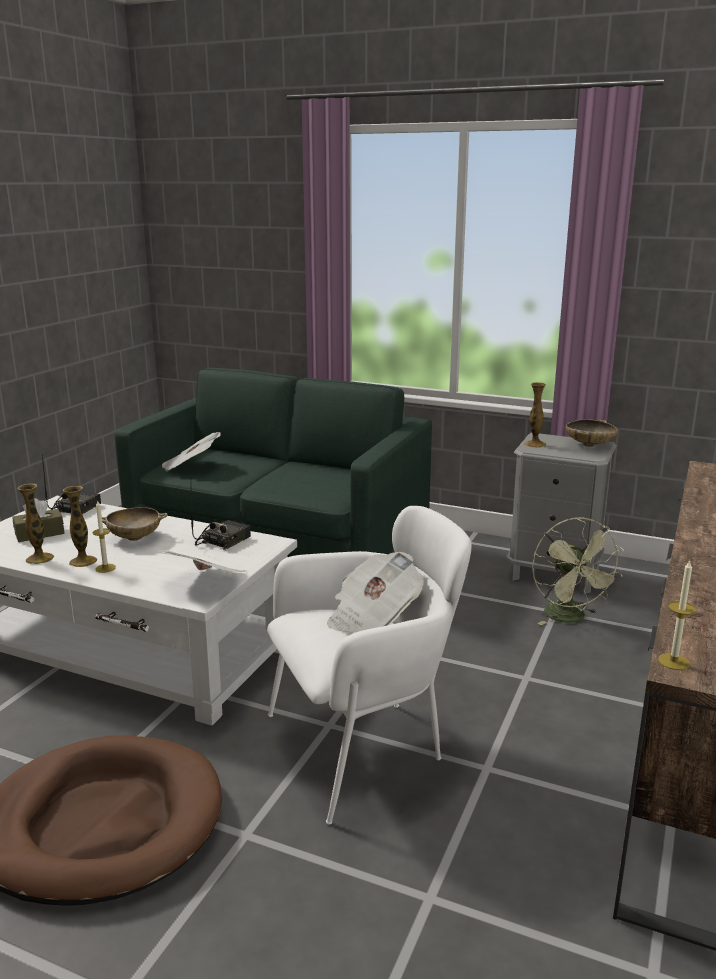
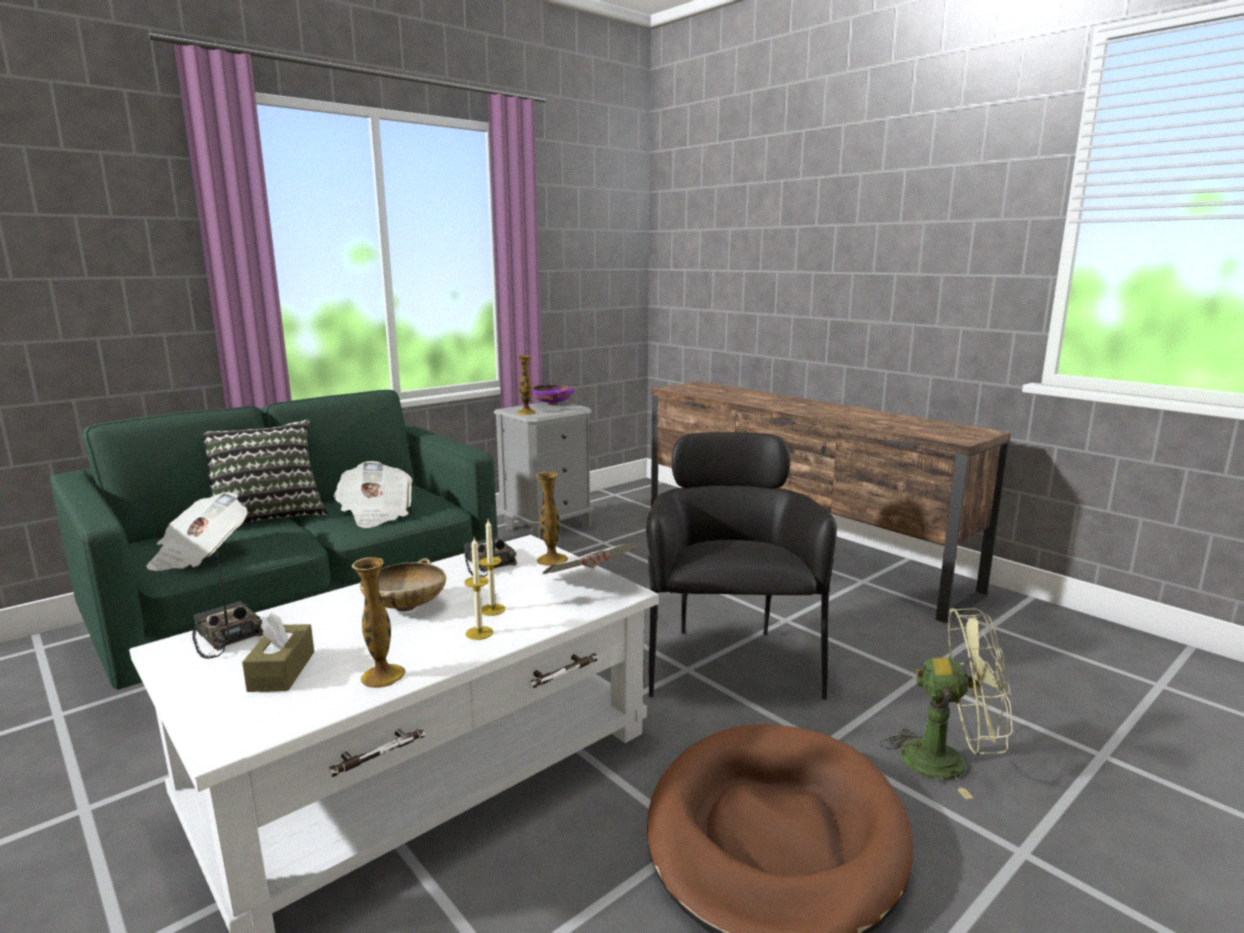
camera: 65 degrees left, 5 degrees down
vase [63,486,97,567] -> vase moved to [536,472,568,566]
white armchair [267,506,472,825] -> black armchair [646,432,837,700]
newspaper [327,552,424,632] -> newspaper moved to [334,461,412,528]
green fan [532,517,624,625] -> green fan moved to [880,608,1013,799]
beige bowl [566,419,618,447] -> purple bowl [532,384,574,406]
candle [658,560,696,670] -> candle moved to [479,520,506,616]
none -> pillow [203,419,328,524]

